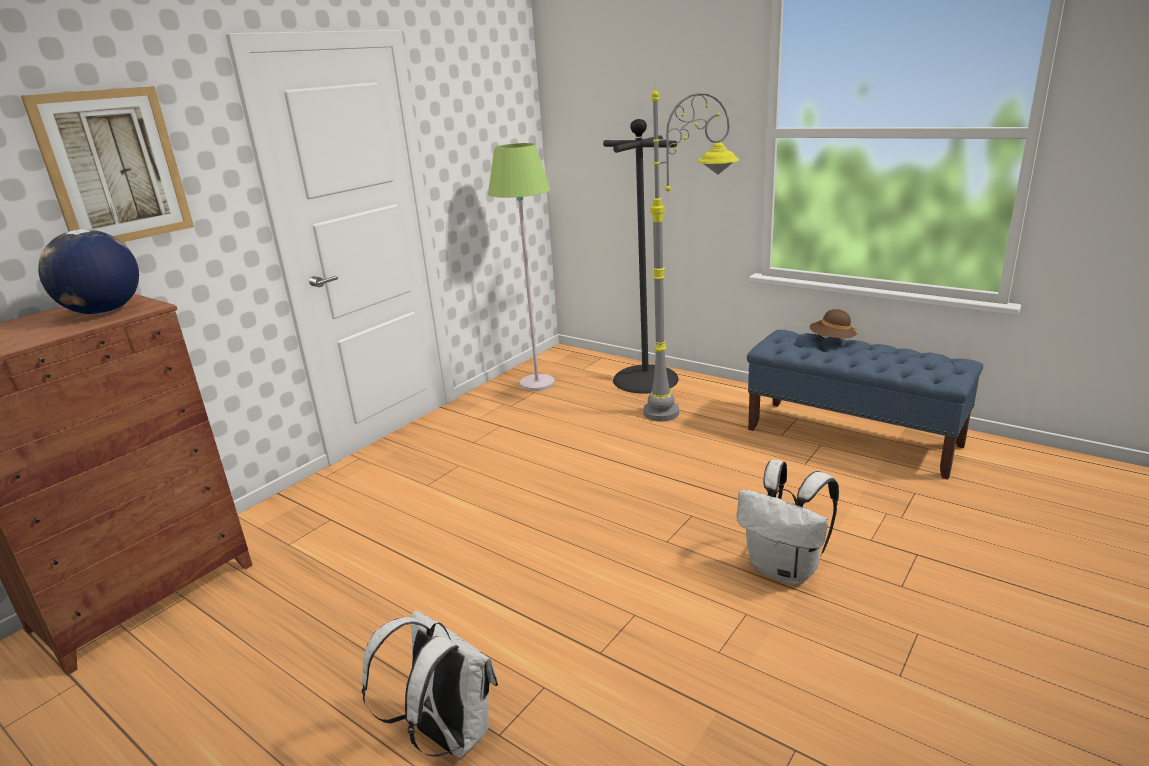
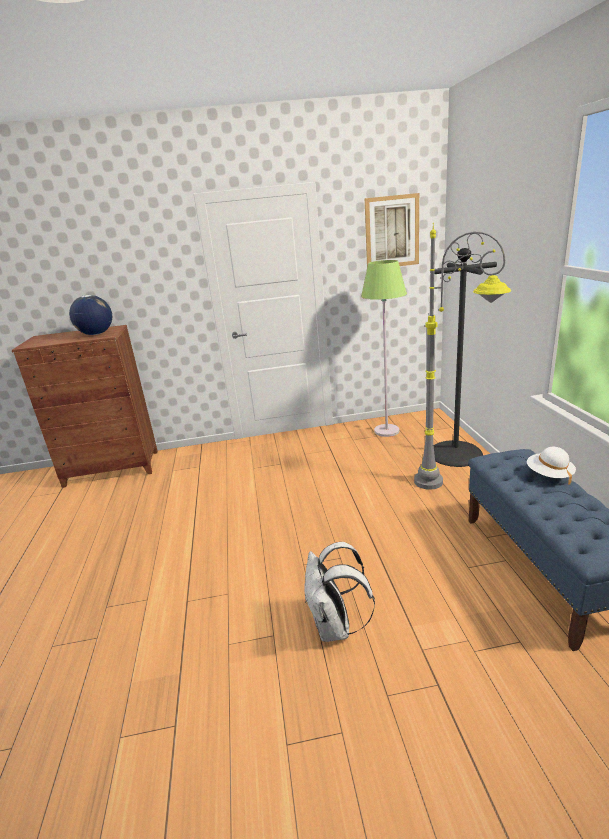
camera: 45 degrees right, 0 degrees up
picture [21,86,194,243] -> picture moved to [365,193,419,266]
white backpack [362,610,498,758] -> none
brown hat [810,309,857,338] -> white hat [527,447,576,485]

